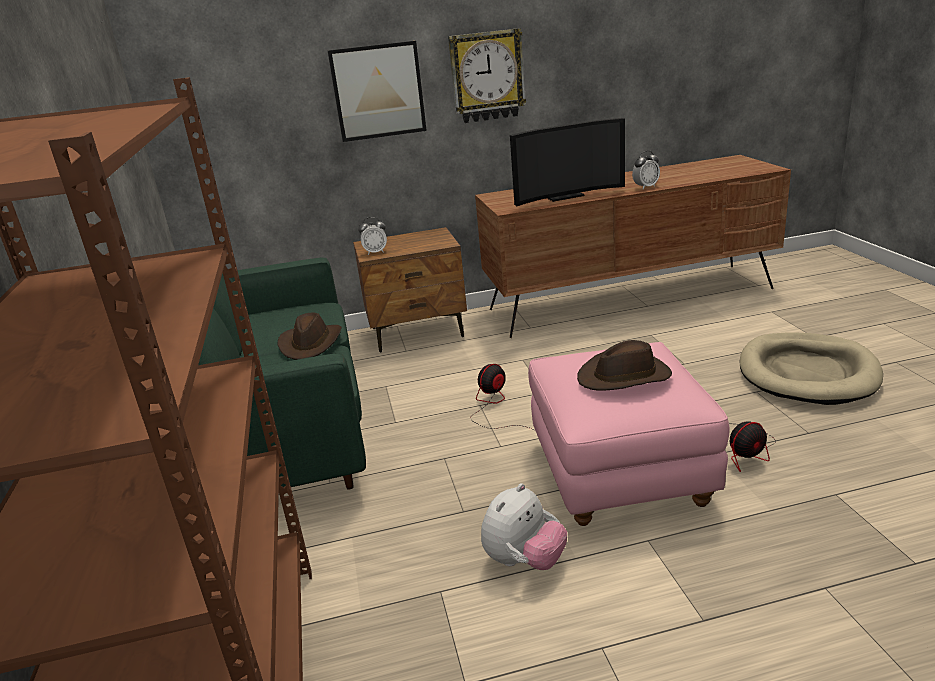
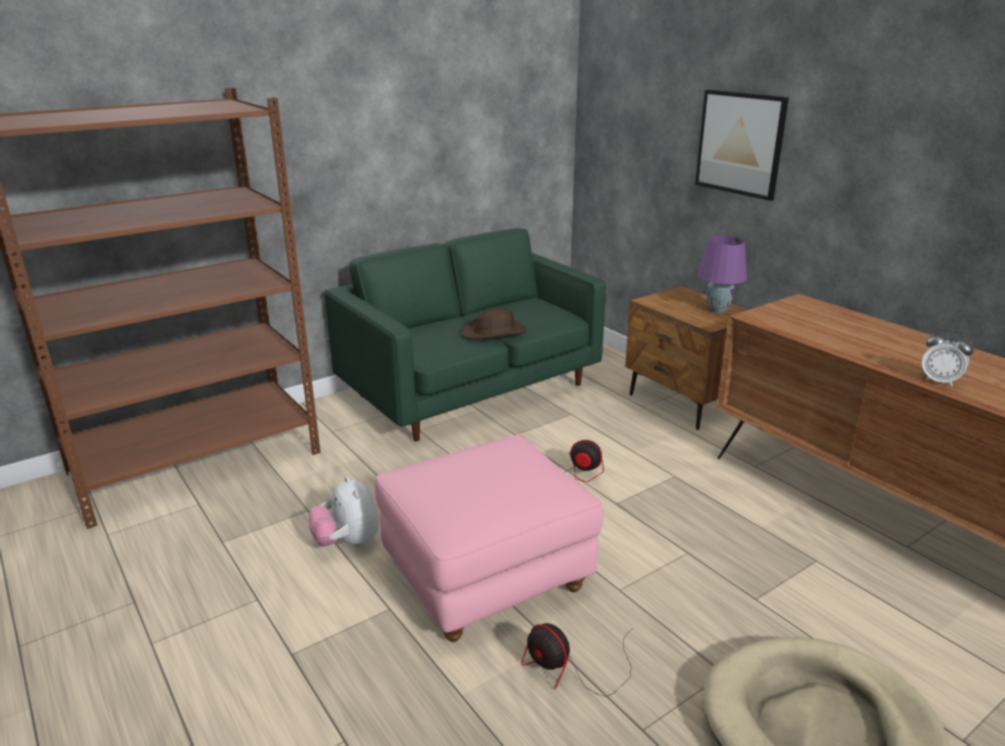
camera: 65 degrees right, 0 degrees up
alarm clock [358,217,387,255] -> none
wall clock [448,28,526,123] -> none
plush toy [481,483,567,570] -> plush toy turned 45 degrees clockwise [309,476,379,547]
television [510,118,625,206] -> none
brown hat [577,340,672,391] -> none
none -> purple table lamp [697,236,747,313]

